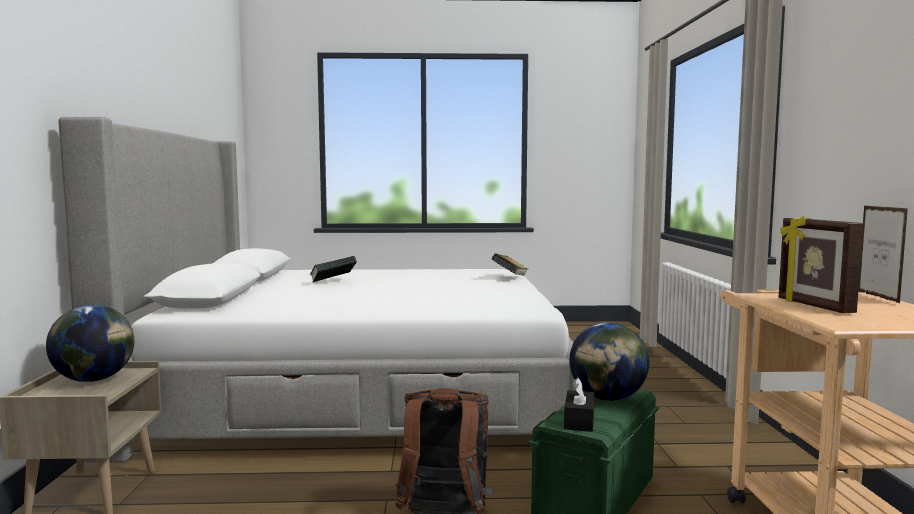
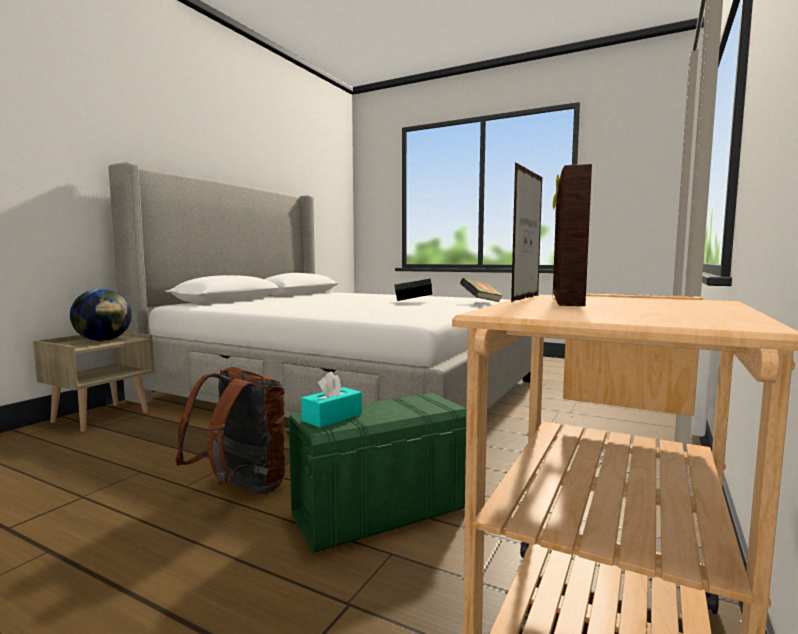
camera: 30 degrees right, 0 degrees up
book [310,256,356,283] -> book moved to [394,278,432,301]
black tissue box [564,378,595,432] -> turquoise tissue box [301,372,362,428]
globe [569,322,649,401] -> none
picture frame [858,206,908,303] -> picture frame moved to [511,162,542,302]

